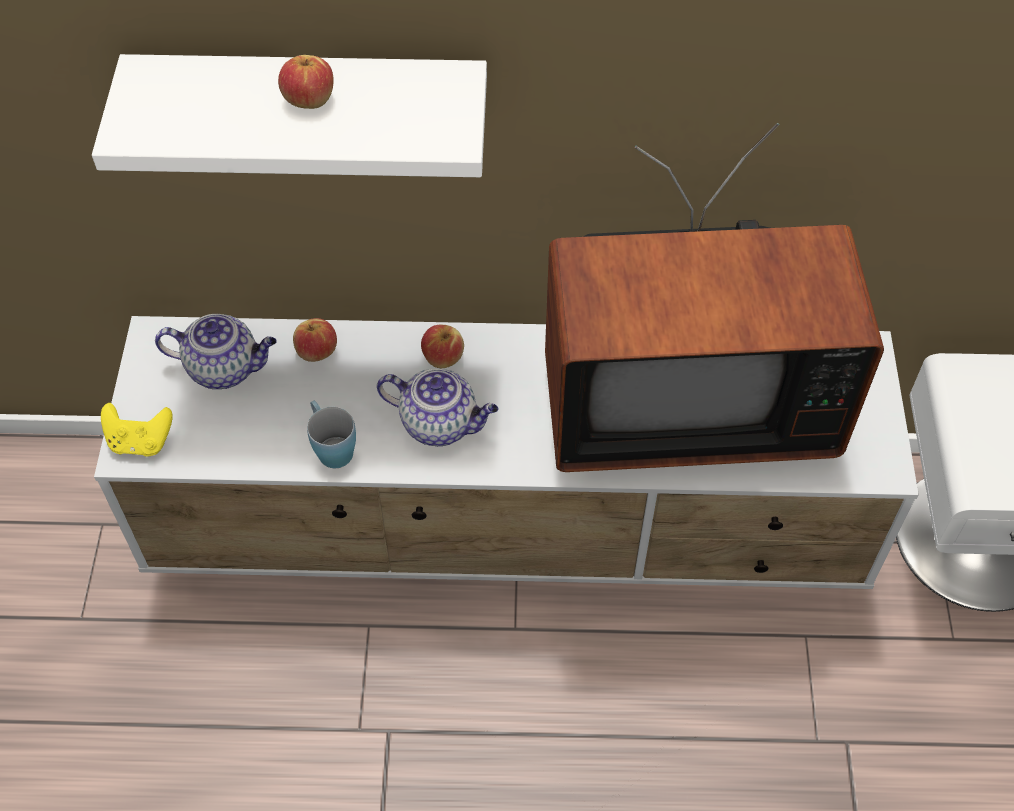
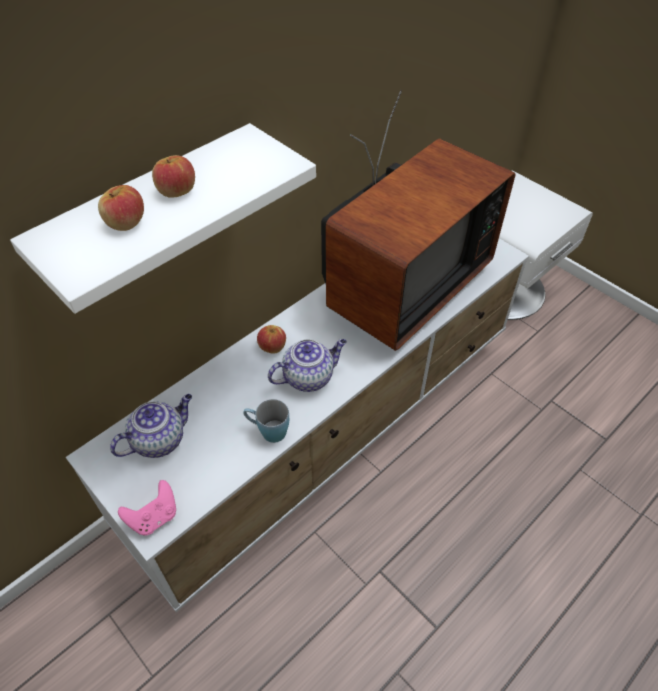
camera: 45 degrees left, 5 degrees down
yellow game controller [101,403,173,457] -> pink game controller [118,480,176,536]
apple [293,318,337,362] -> apple moved to [98,185,144,231]

